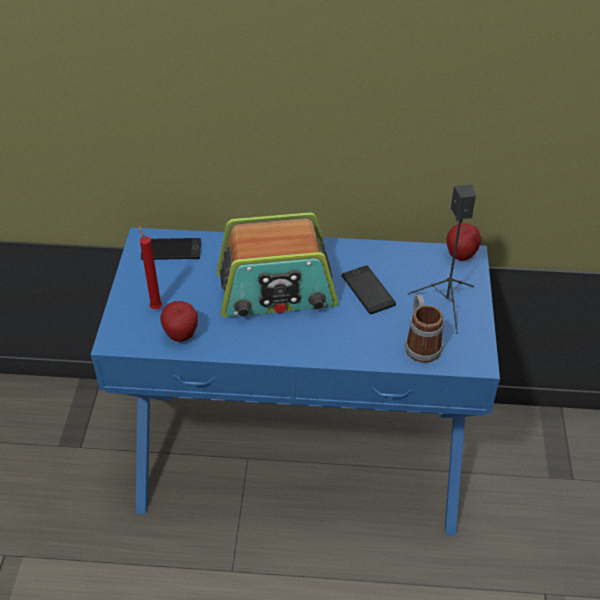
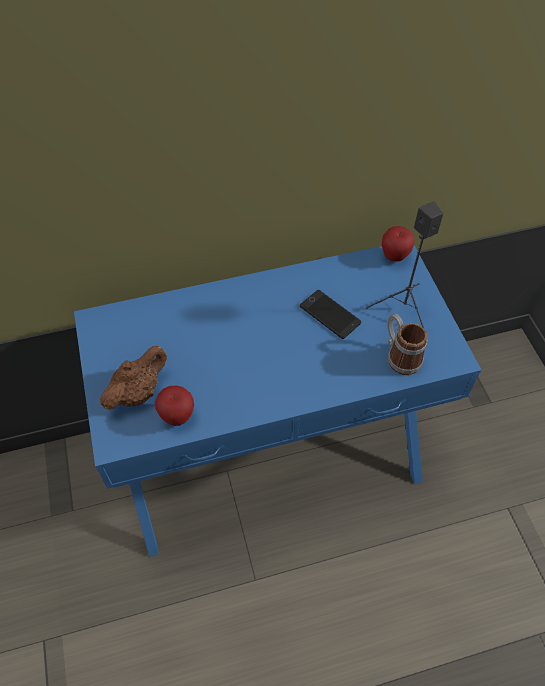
camera: 20 degrees left, 10 degrees up
red candle [139,225,162,309] -> brown teapot [100,346,167,410]
phone [141,238,201,260] -> none
radio [217,212,338,317] -> none

